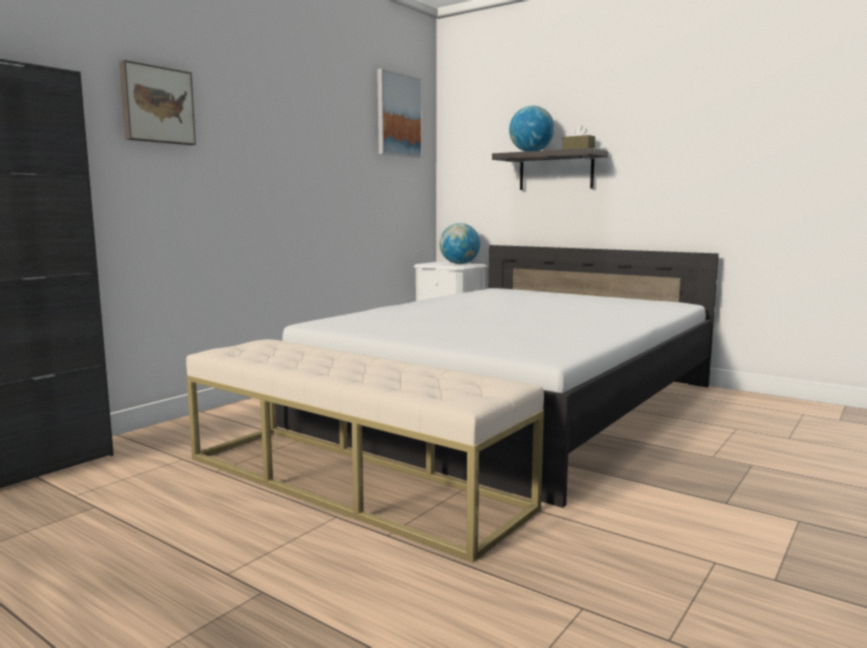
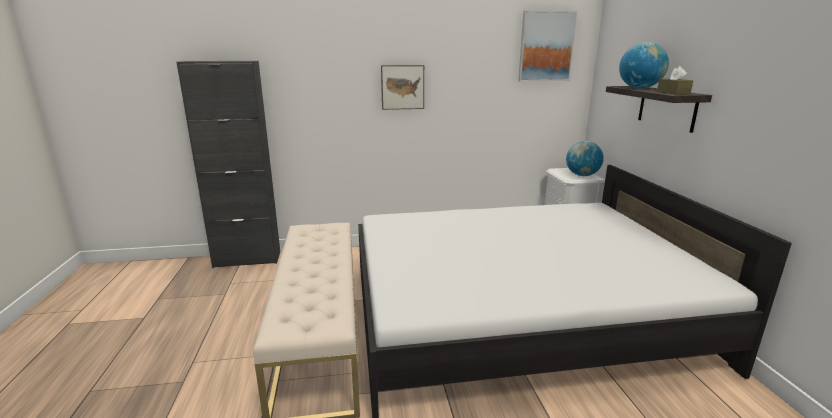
camera: 45 degrees right, 10 degrees up
picture [119,60,196,145] -> picture moved to [381,65,424,110]

